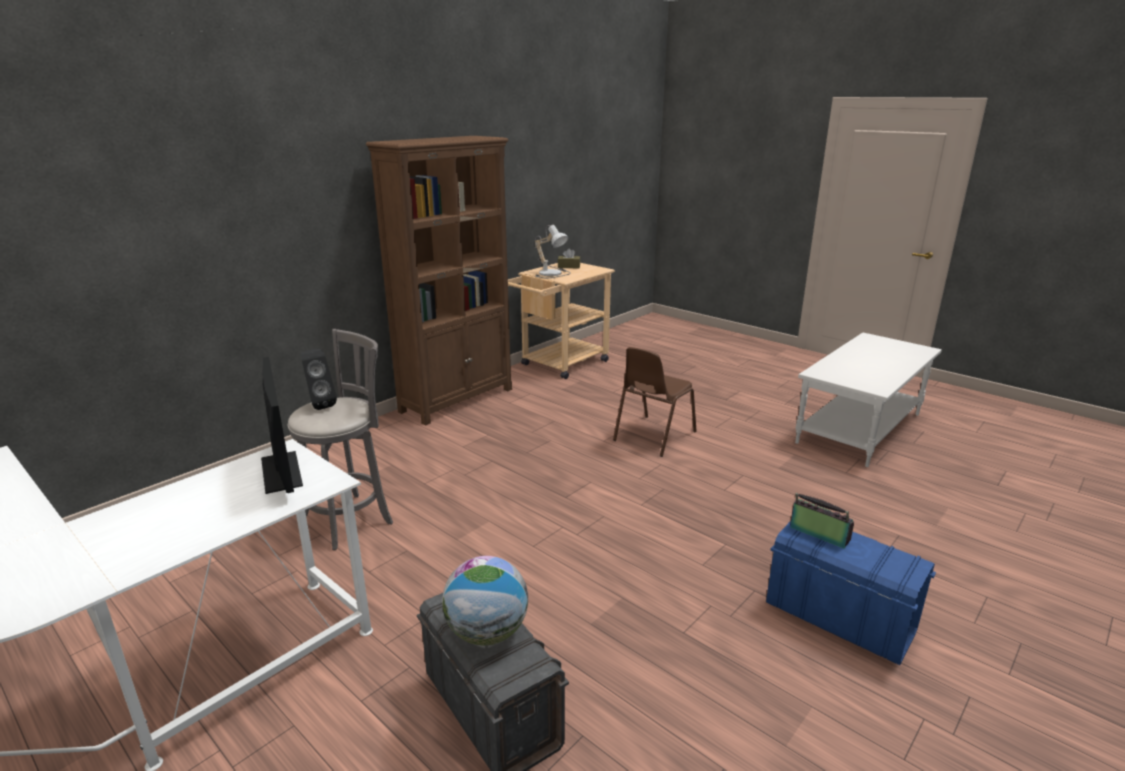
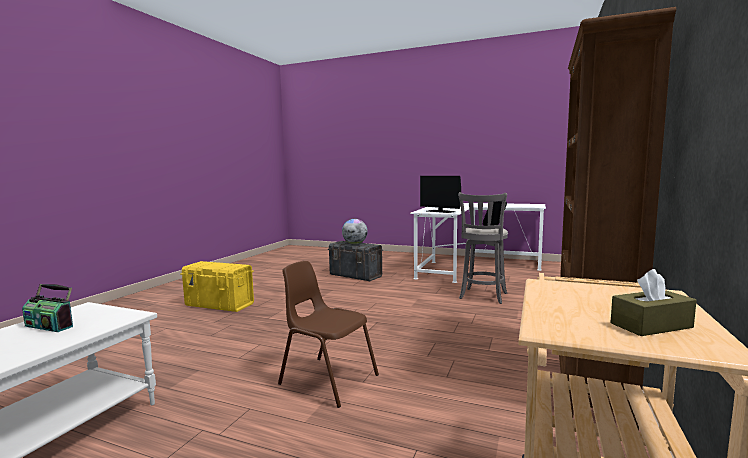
camera: 160 degrees right, 15 degrees down
table lamp [535,225,571,279] -> none
brown chair [613,347,697,457] -> brown chair turned 75 degrees counterclockwise [278,261,379,408]
blue storage box [766,521,936,665] -> yellow storage box [180,261,254,312]
radio [790,493,854,548] -> radio moved to [22,284,73,332]

